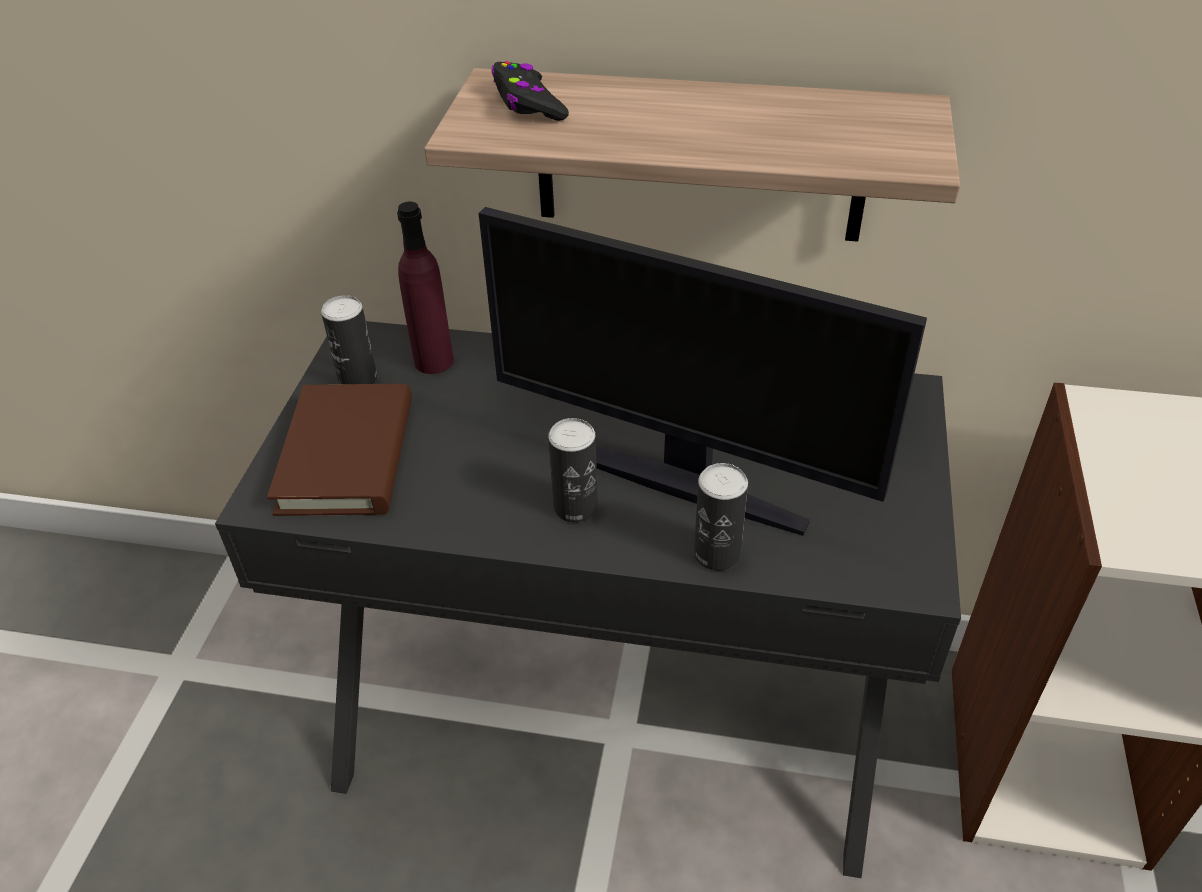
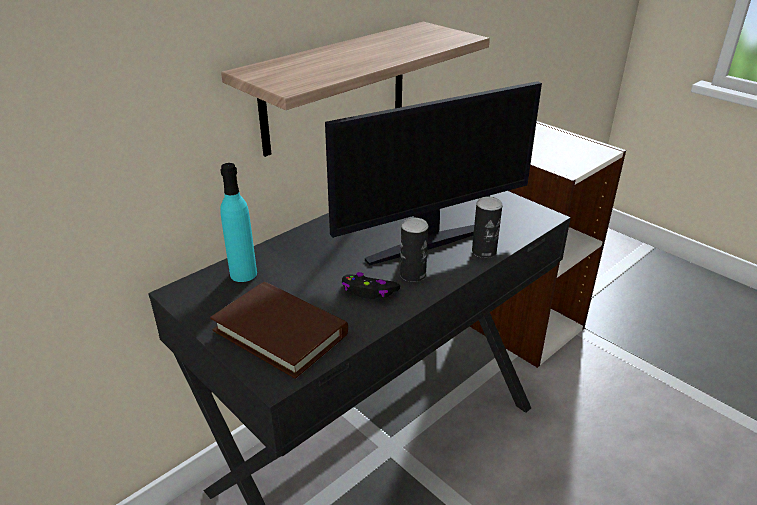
camera: 55 degrees left, 10 degrees down
can [321,295,377,384] -> none
purple bottle [397,201,454,374] -> turquoise bottle [220,163,257,282]
black game controller [491,61,569,121] -> black game controller moved to [342,272,400,299]

